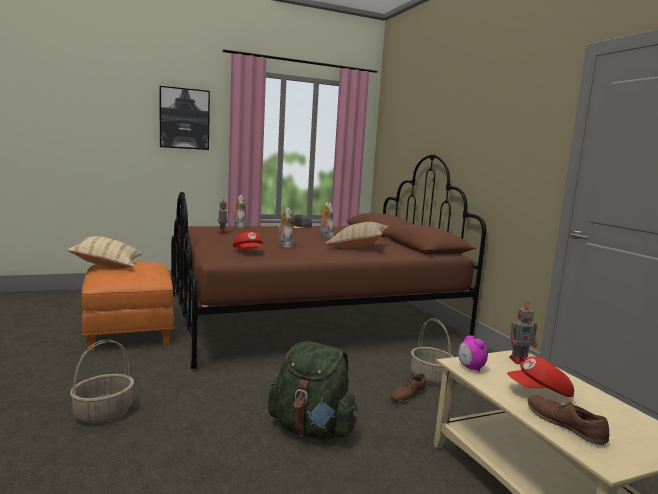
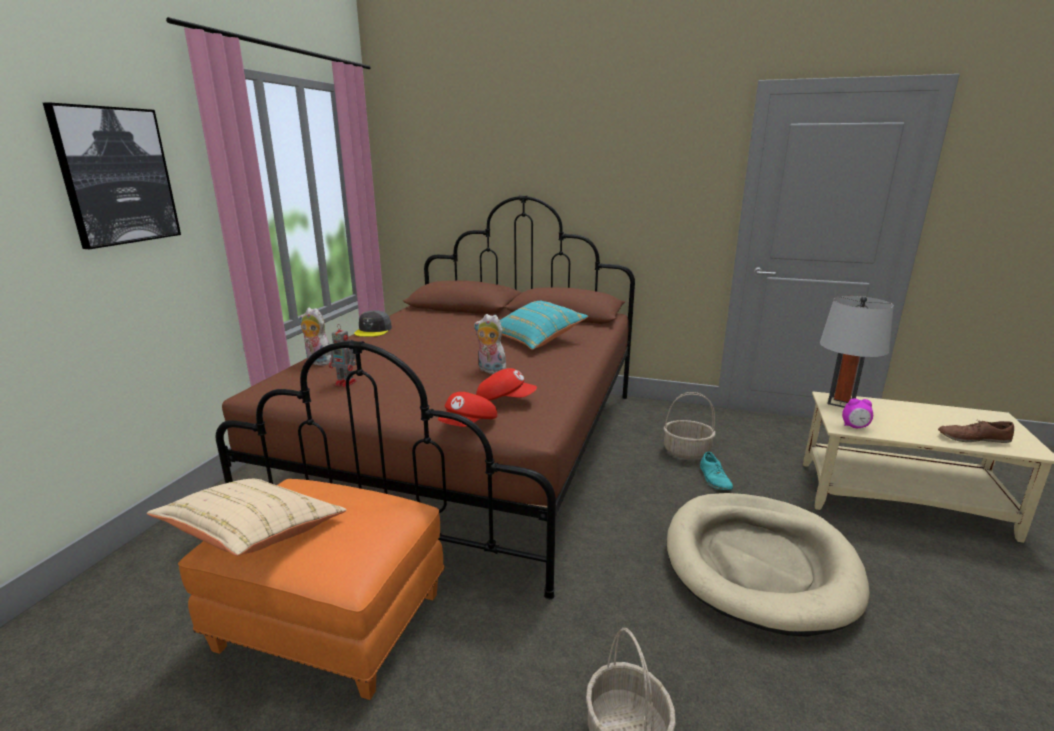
camera: 50 degrees left, 10 degrees up
green backpack [268,341,358,440] -> beige dog bed [667,493,870,637]
plush toy [320,202,334,238] -> none
beige pillow [325,222,389,248] -> turquoise pillow [500,301,588,350]
brown shoe [390,373,426,403] -> turquoise shoe [700,451,733,490]
red cap [507,356,574,397] -> red cap moved to [438,392,497,427]
toy robot [509,302,537,364] -> grey table lamp [820,296,894,408]

